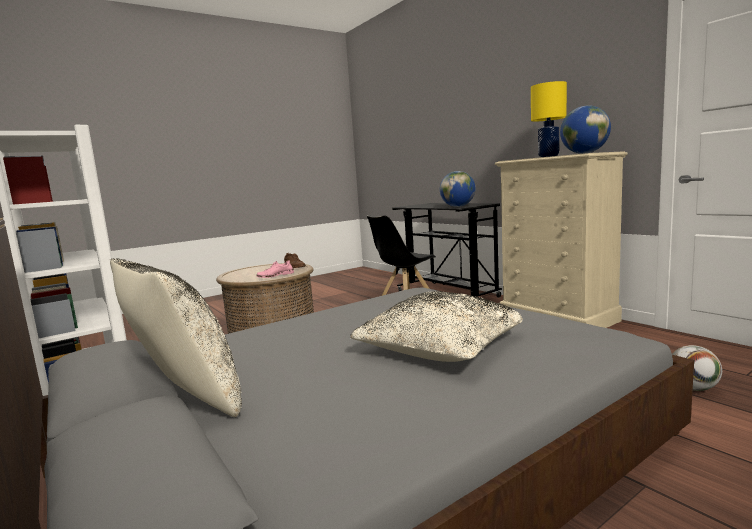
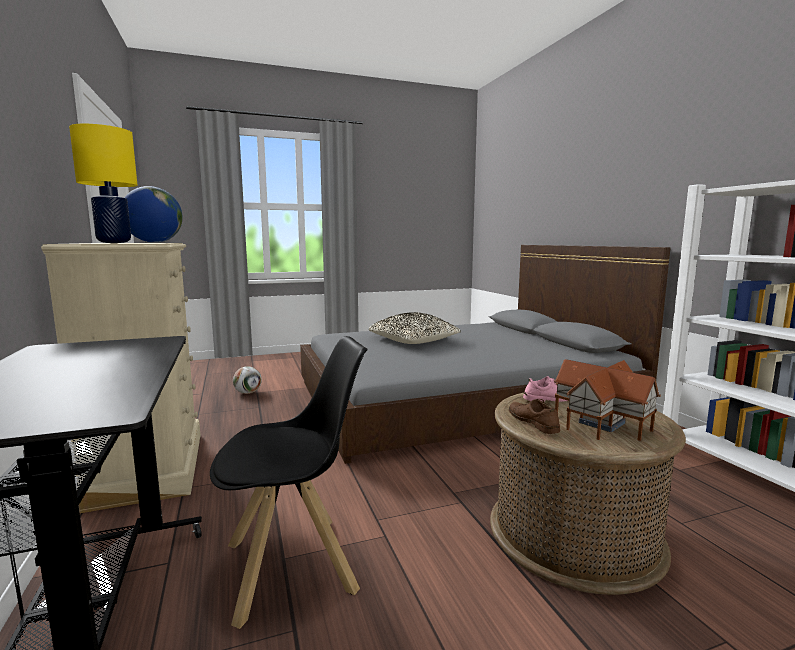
camera: 165 degrees left, 0 degrees up
beige pillow [110,258,242,418] -> none
globe [440,171,476,207] -> none
none -> toy house [554,359,661,441]

